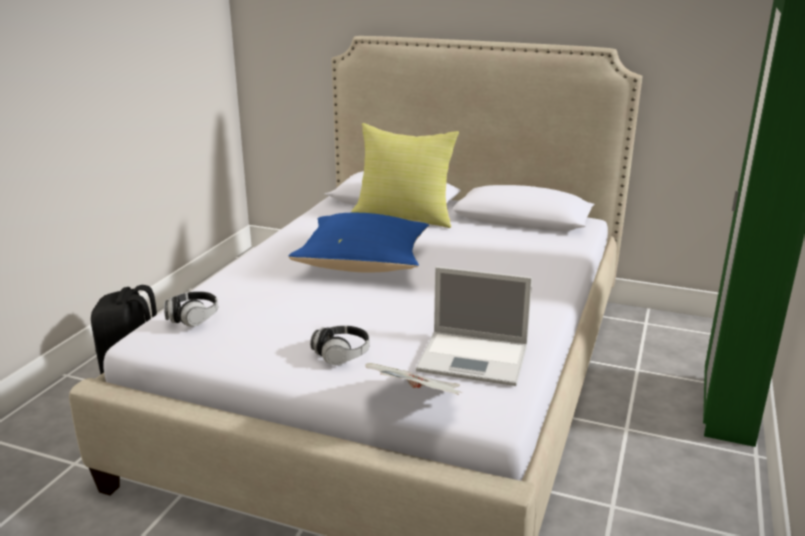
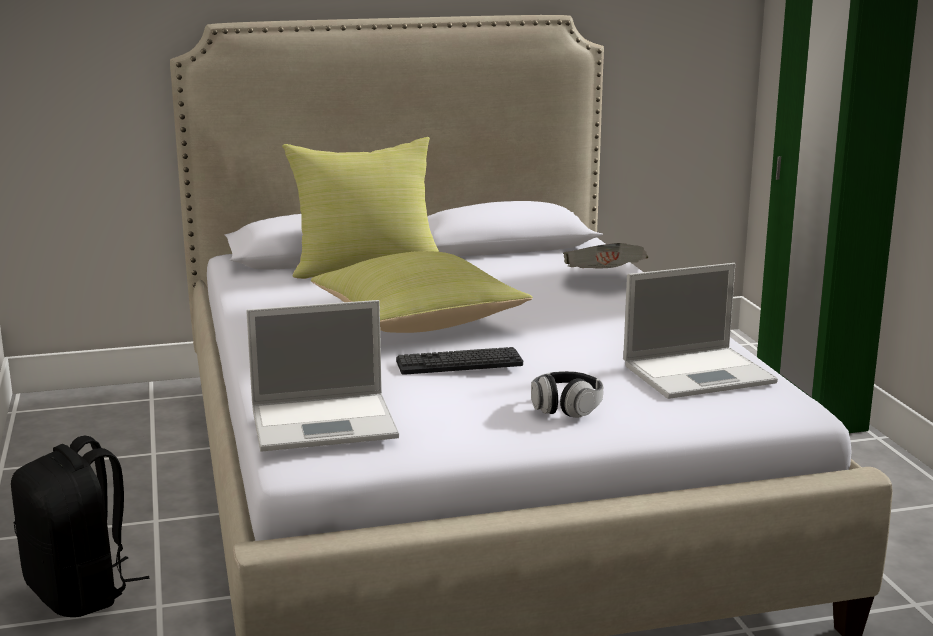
camera: 35 degrees left, 5 degrees down
headphones [164,291,218,327] -> laptop [246,300,399,452]
blue pillow [288,213,429,272] -> yellow pillow [311,251,533,333]
newspaper [365,363,462,395] -> newspaper moved to [563,243,648,269]
none -> keyboard [396,347,523,375]

